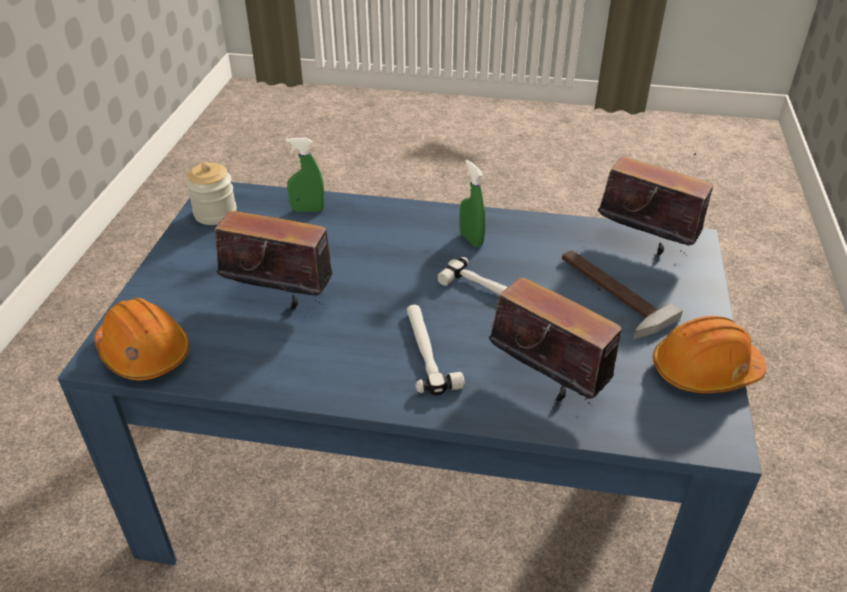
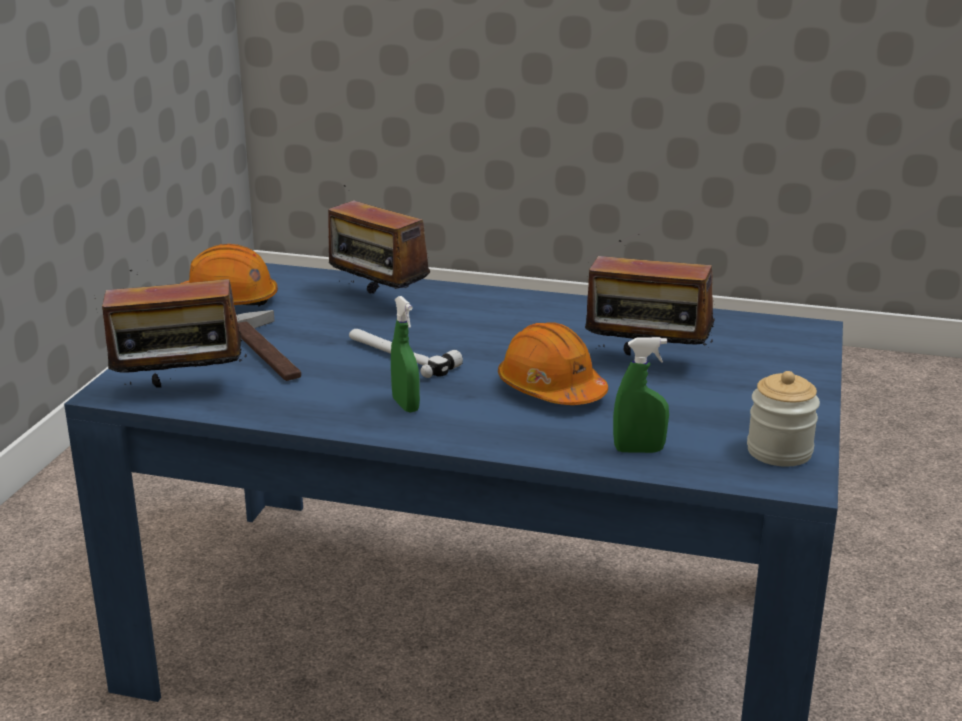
camera: 175 degrees left, 15 degrees down
orange hard hat [95,298,189,381] -> orange hard hat moved to [498,322,608,405]
hammer [407,305,465,395] -> none
radio [598,153,713,256] -> radio turned 45 degrees counterclockwise [95,260,247,388]

